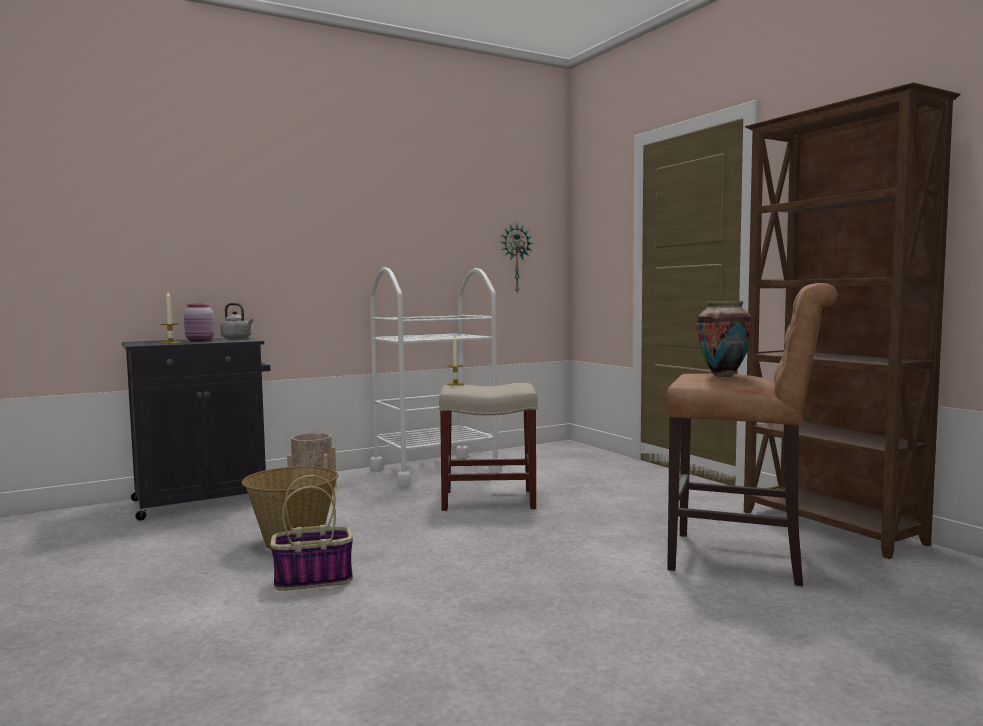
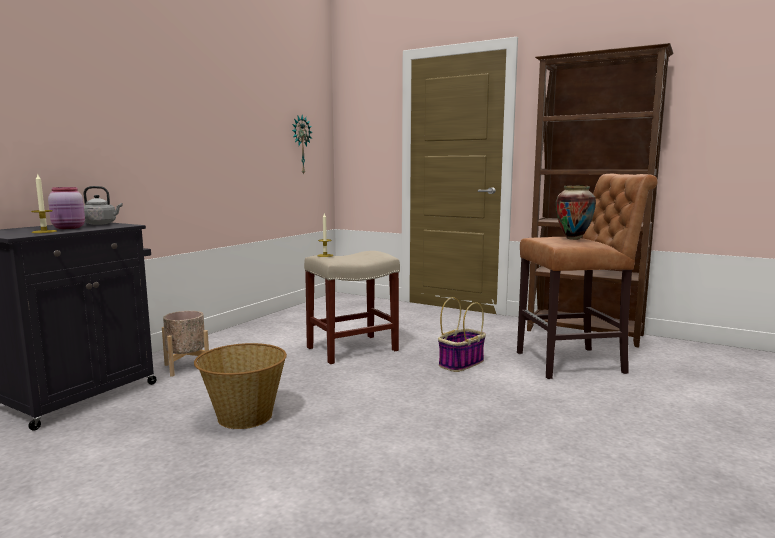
camera: 30 degrees left, 5 degrees up
basket [270,475,353,591] -> basket moved to [438,297,486,372]
white cart [370,267,502,486] -> none

